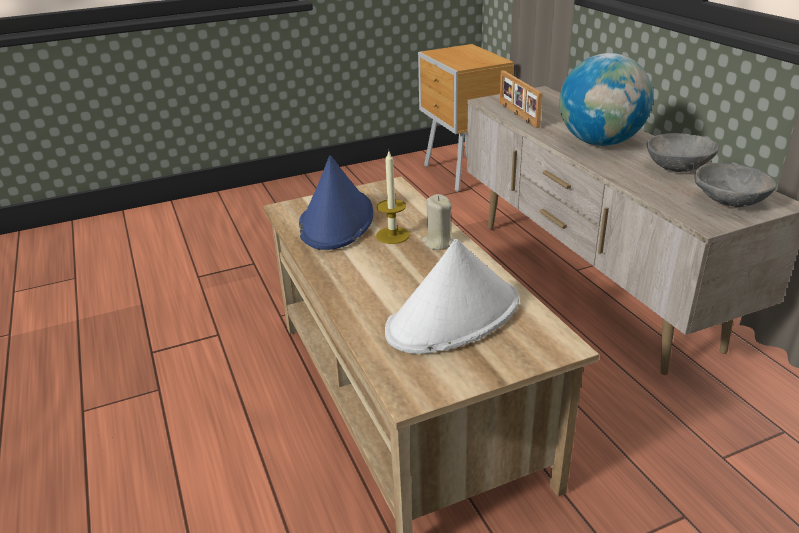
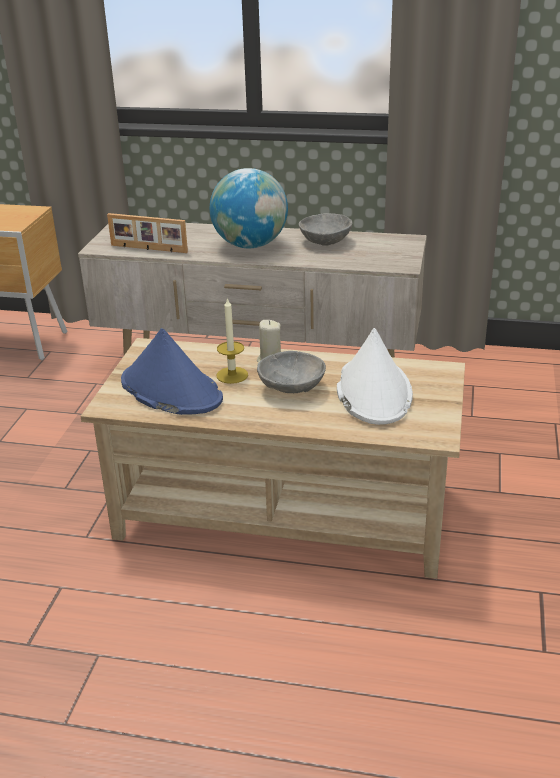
camera: 55 degrees left, 0 degrees up
grey bowl [694,163,776,207] -> grey bowl moved to [257,351,326,393]

